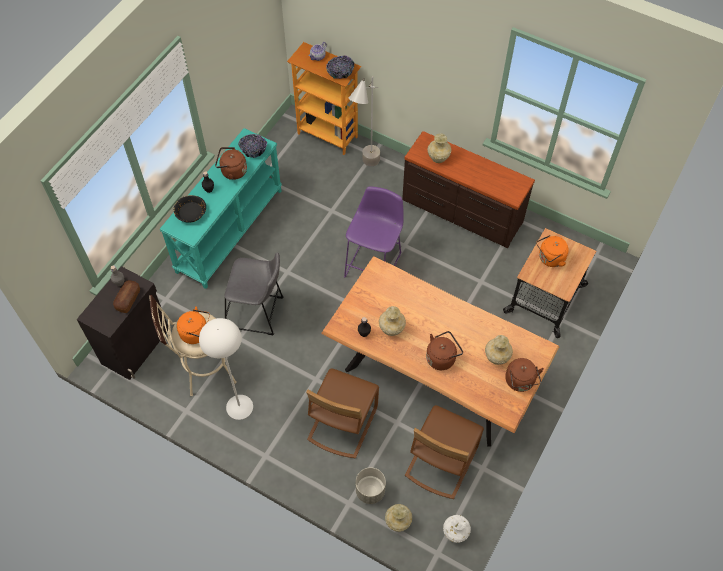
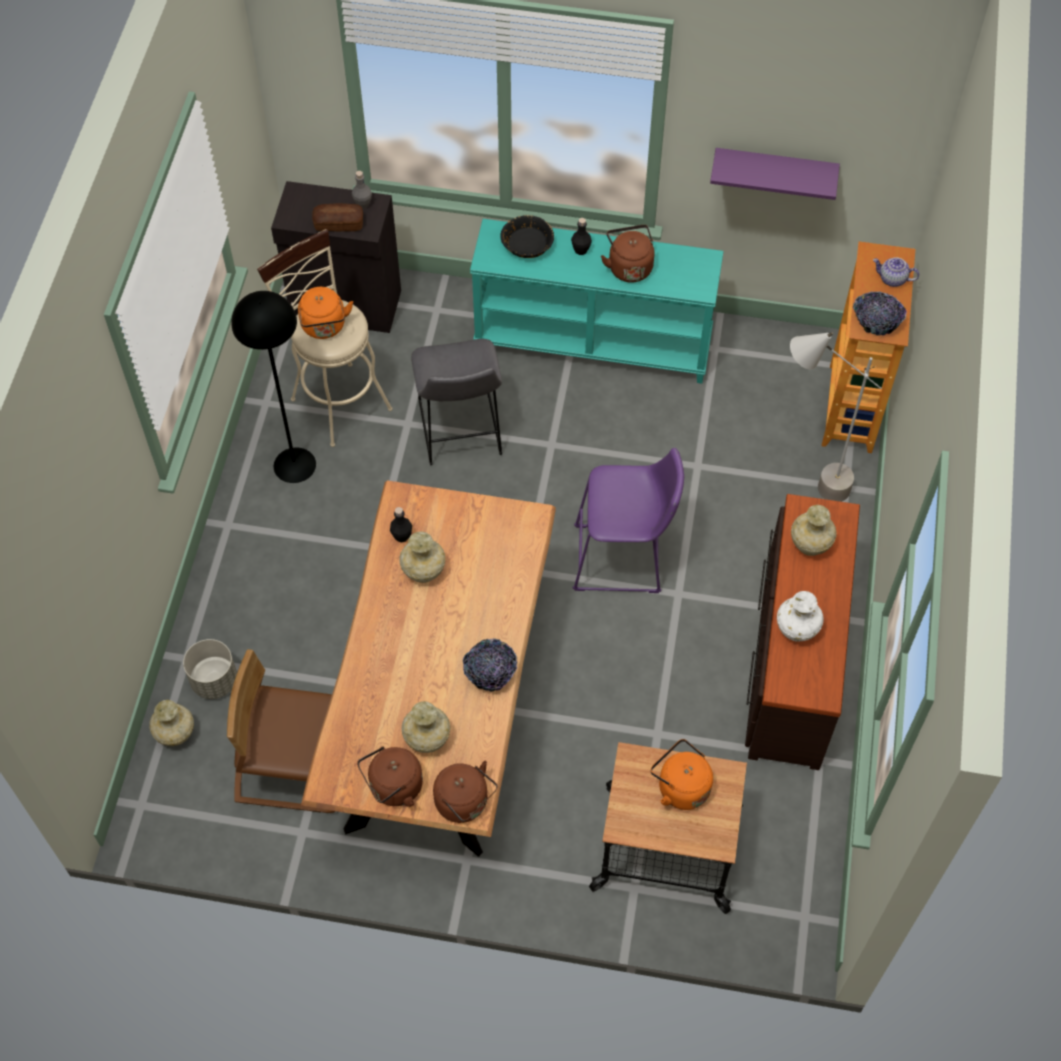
camera: 70 degrees right, 0 degrees up
white floor lamp [199,318,253,420] -> black floor lamp [231,291,316,483]
bowl [238,134,267,158] -> bowl moved to [463,638,517,692]
brown chair [306,368,379,459] -> none
brown kettle [426,331,463,370] -> brown kettle moved to [433,761,498,823]
white vase [443,515,471,543] -> white vase moved to [777,591,824,642]
none -> purple shelf [710,148,840,200]

